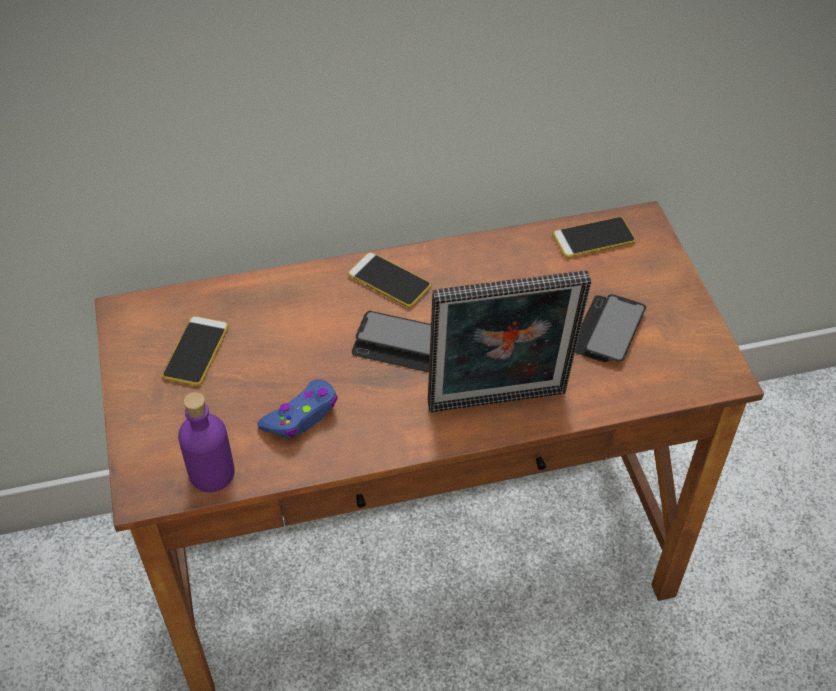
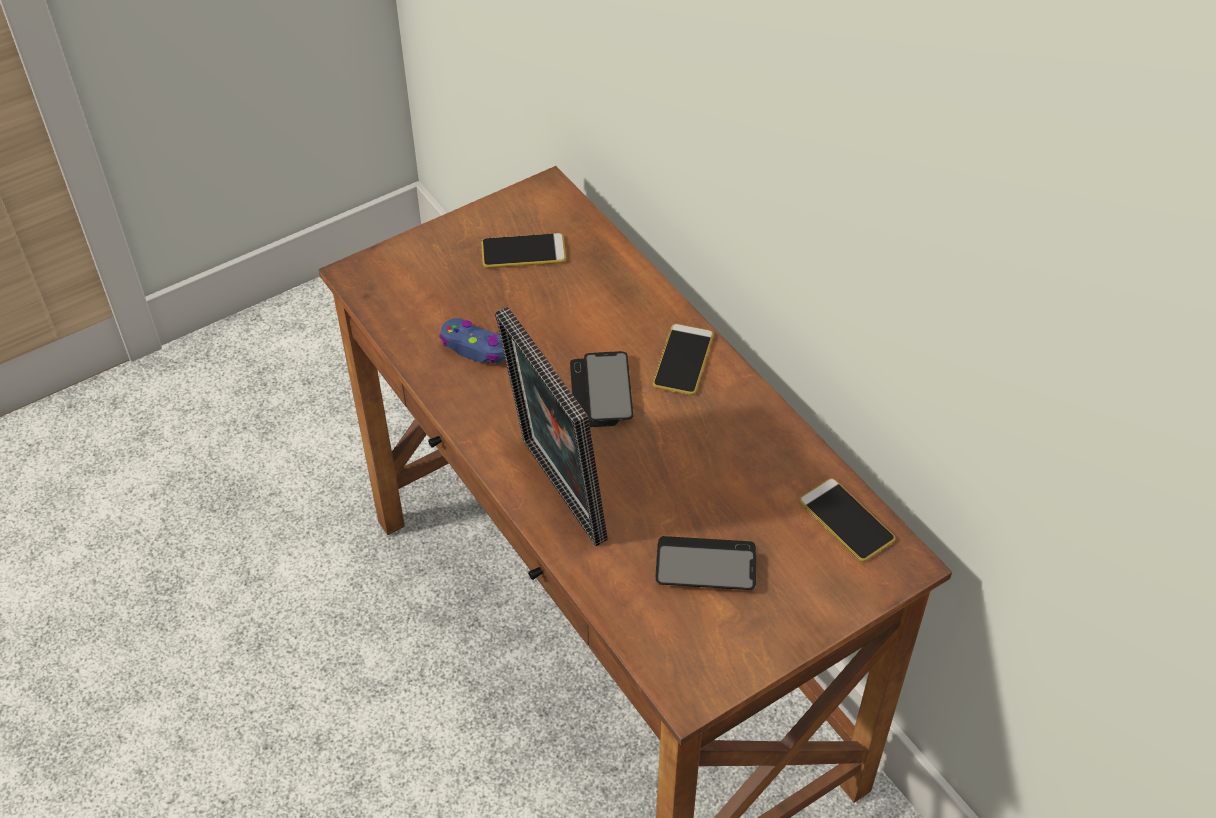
camera: 70 degrees right, 0 degrees up
purple bottle [178,392,235,492] -> none

